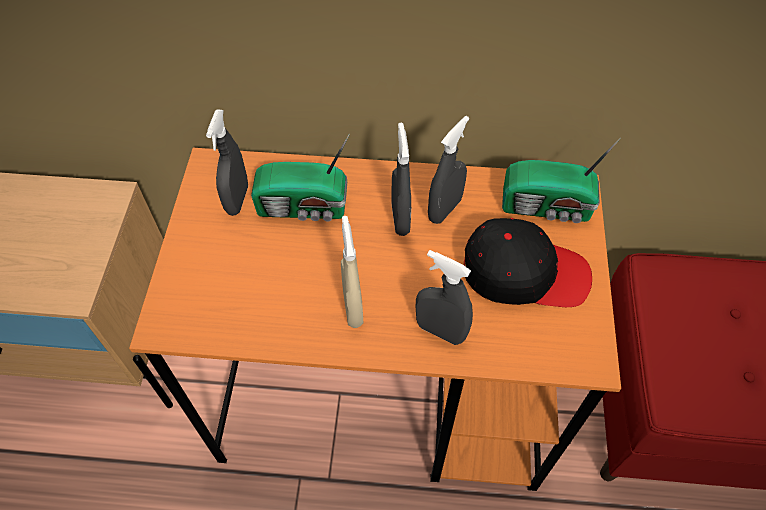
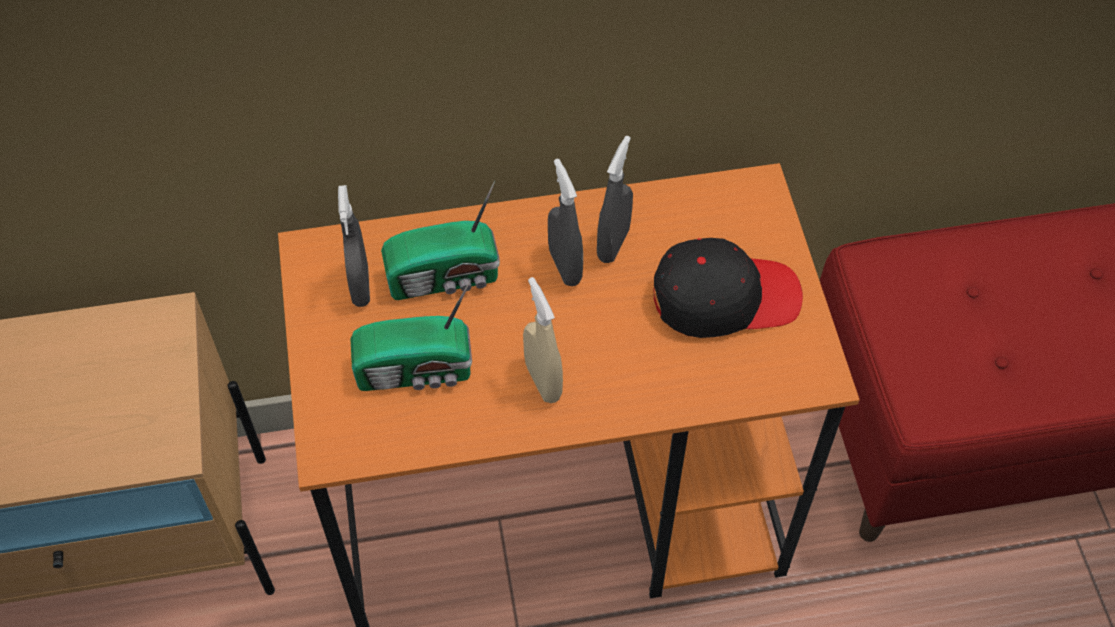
camera: 15 degrees left, 0 degrees up
grey spray bottle [416,250,473,345] -> none
radio [502,137,621,223] -> radio moved to [351,280,472,391]

